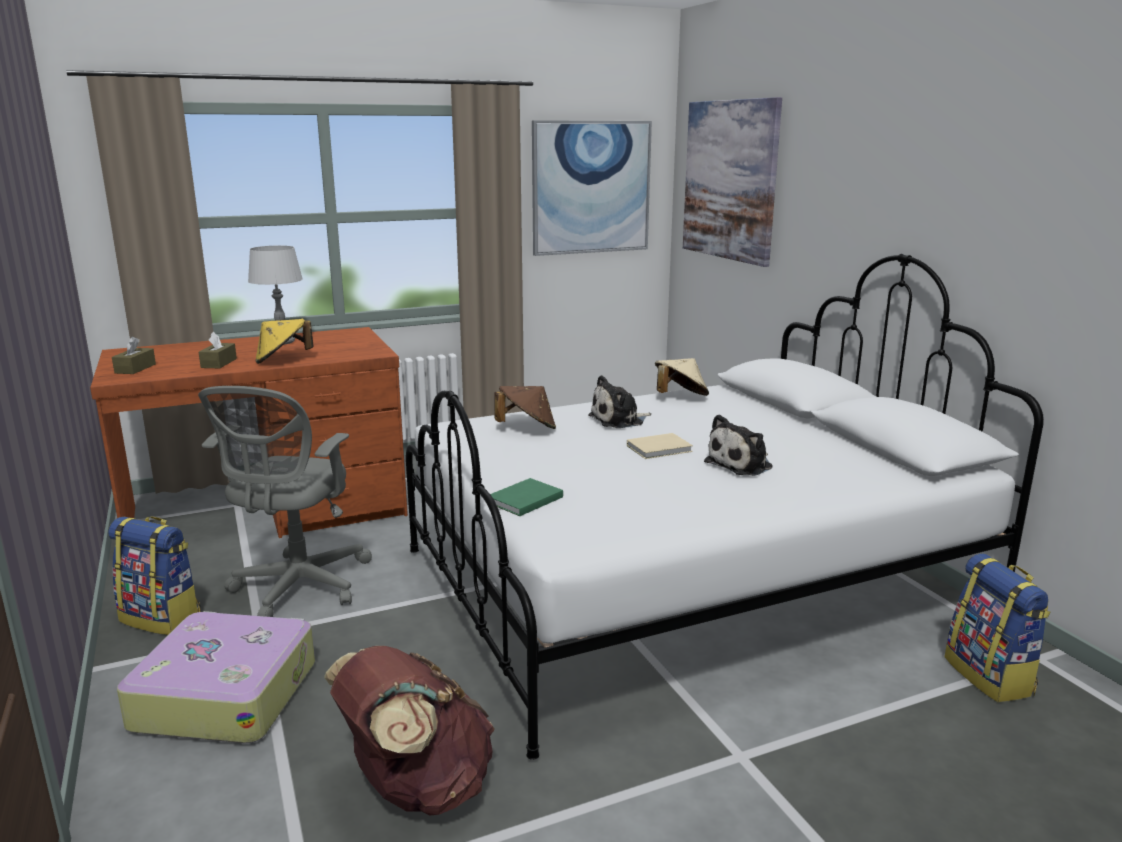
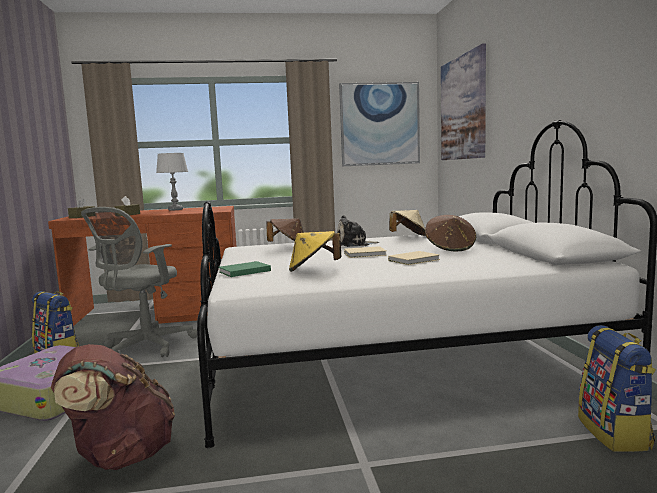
camera: 15 degrees right, 10 degrees down
yellow hat [255,319,314,364] -> yellow hat moved to [289,231,342,272]
plush toy [704,414,773,476] -> beige book [388,251,440,265]
none -> brown hat [425,215,476,252]

